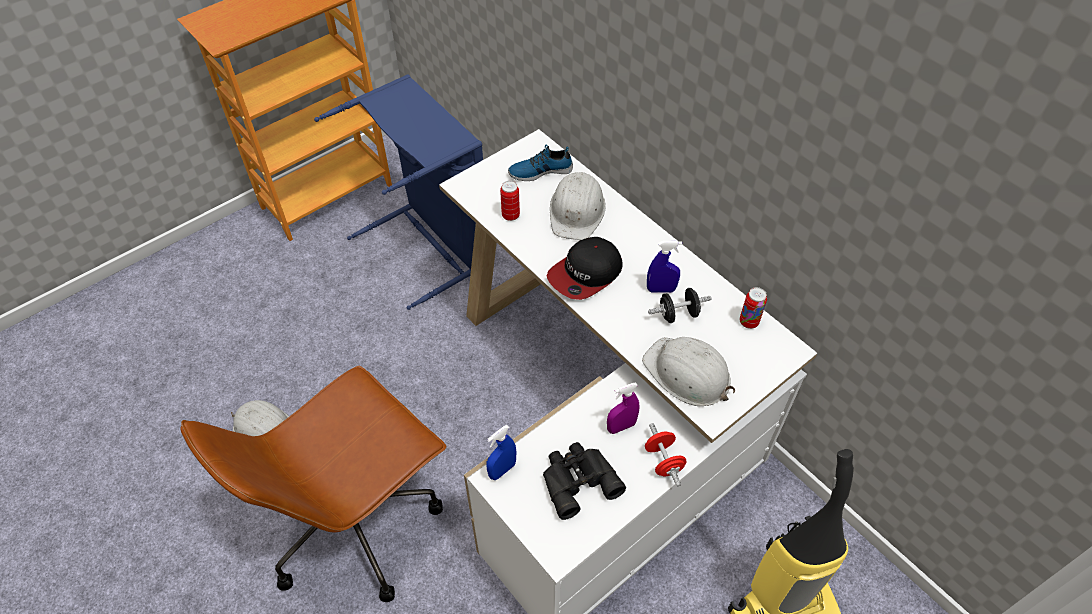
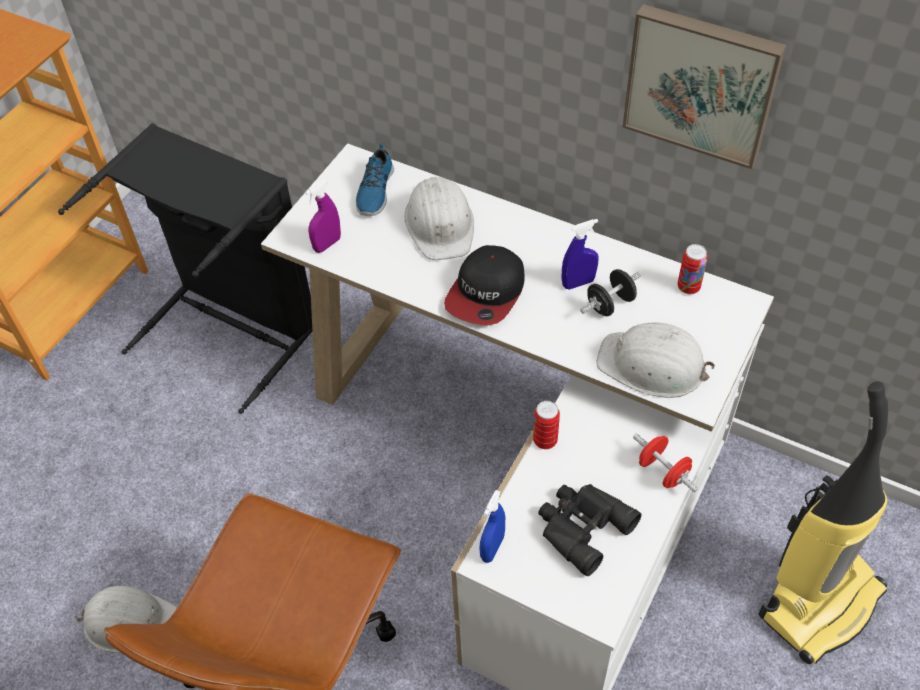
camera: 20 degrees left, 0 degrees up
blue laundry basket [314,74,483,310] -> black laundry basket [58,123,312,414]
can [500,181,520,221] -> can moved to [533,401,560,449]
shoe [508,144,573,181] -> shoe turned 45 degrees counterclockwise [356,143,394,216]
purple spray bottle [607,382,640,434] -> purple spray bottle moved to [305,180,341,253]
none -> picture [622,4,786,169]

